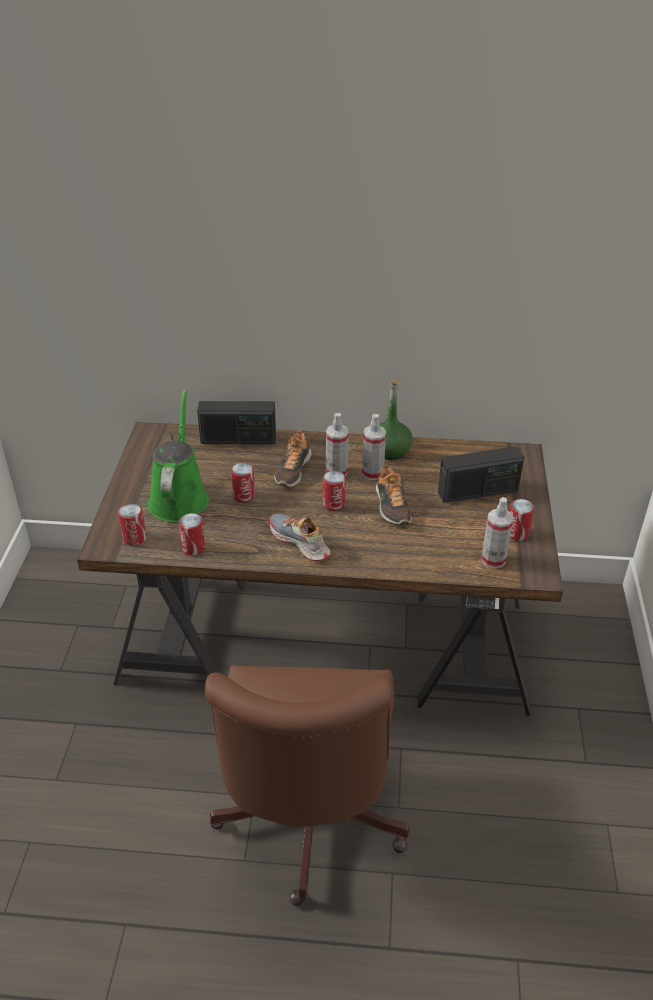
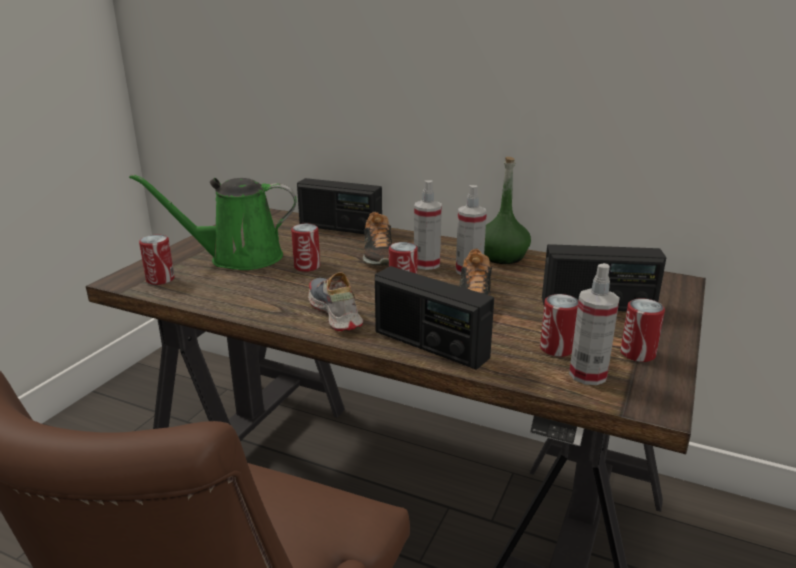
camera: 20 degrees right, 15 degrees down
green watering can [148,390,209,522] -> green watering can turned 120 degrees counterclockwise [129,174,297,270]
can [179,513,206,556] -> can moved to [540,294,578,357]
shoe [274,430,312,487] -> shoe turned 45 degrees counterclockwise [363,212,392,266]
none -> radio [375,266,494,370]

